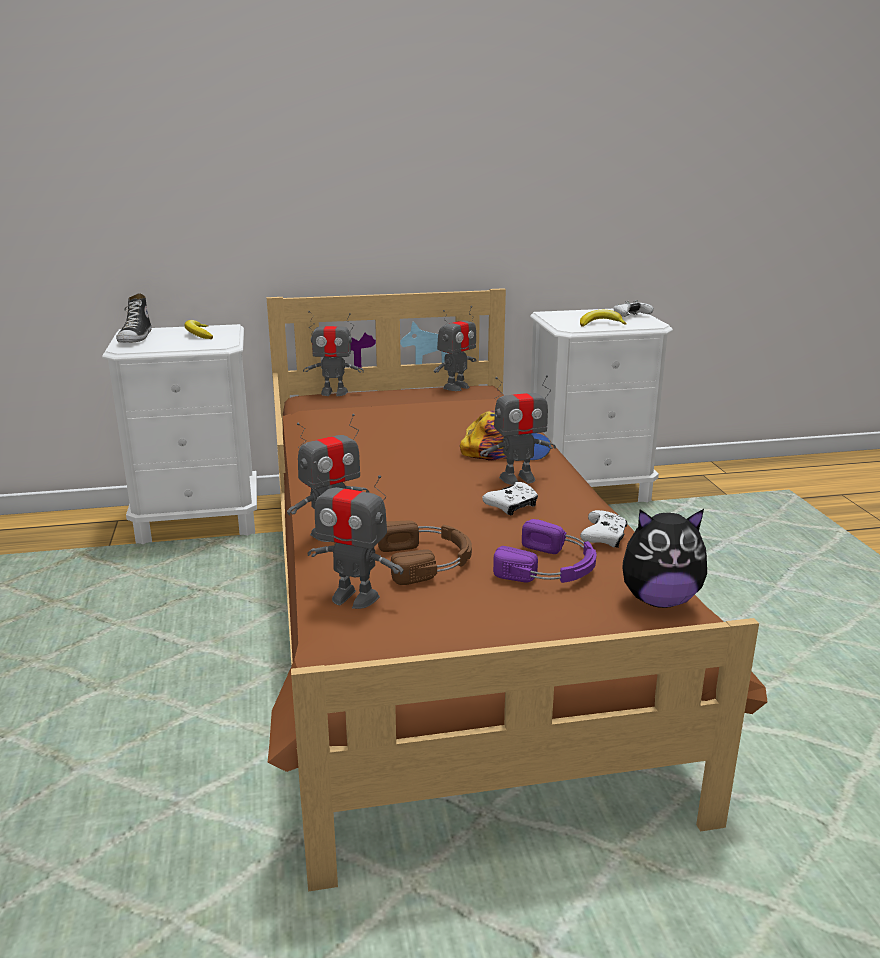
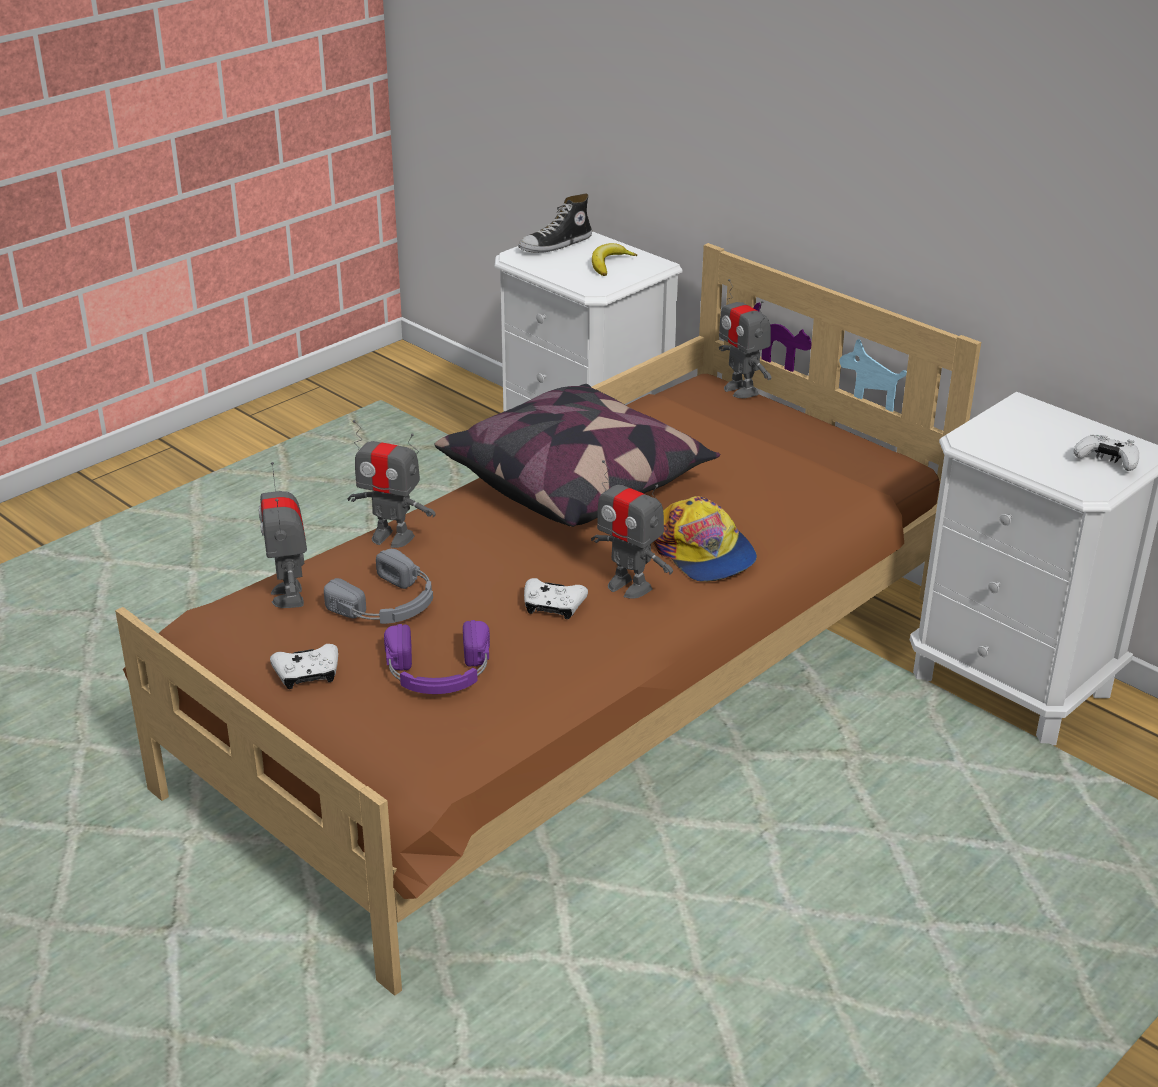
camera: 55 degrees right, 10 degrees up
brown headphones [378,521,472,585] -> grey headphones [324,549,433,624]
toy robot [434,306,476,391] -> none
banana [580,310,627,327] -> none
white game controller [580,510,628,548] -> white game controller moved to [270,644,338,689]
plush toy [622,509,707,608] -> none
none -> pillow [435,384,720,527]

